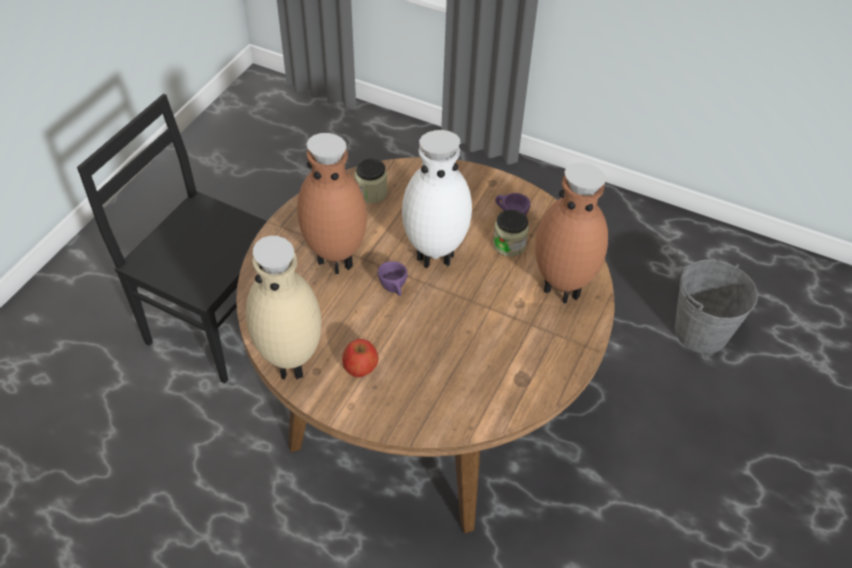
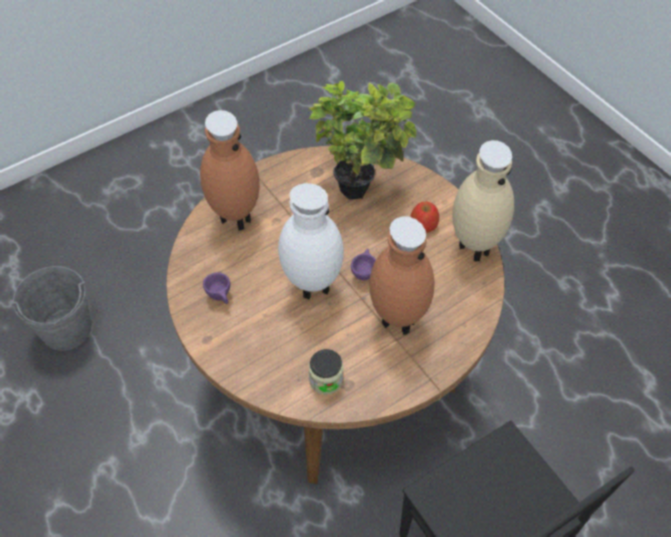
camera: 150 degrees left, 5 degrees up
jar [493,210,529,256] -> none
none -> potted plant [308,81,417,200]

